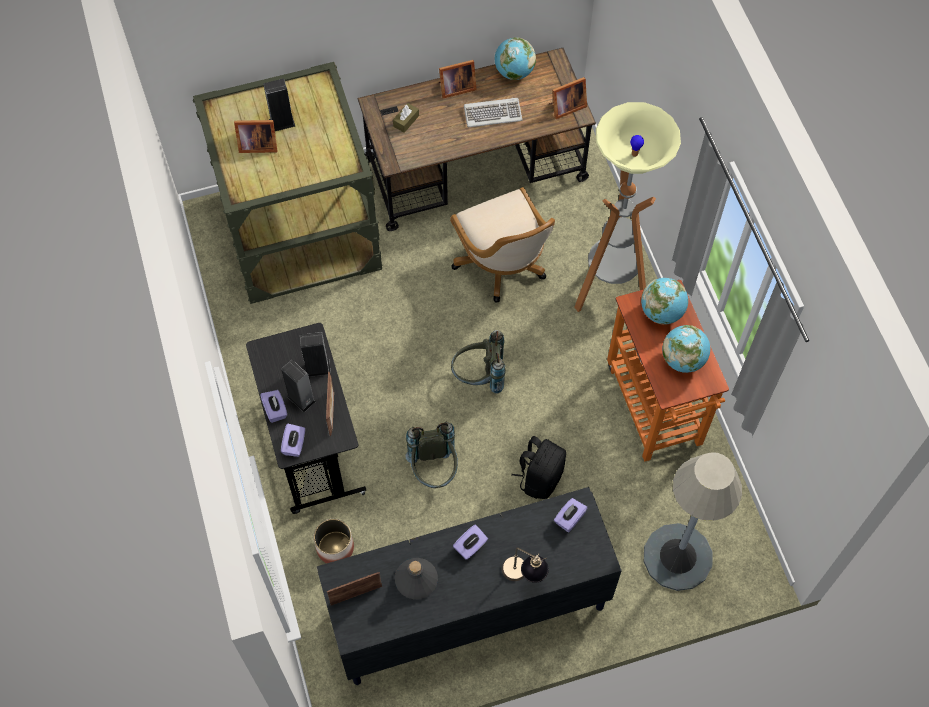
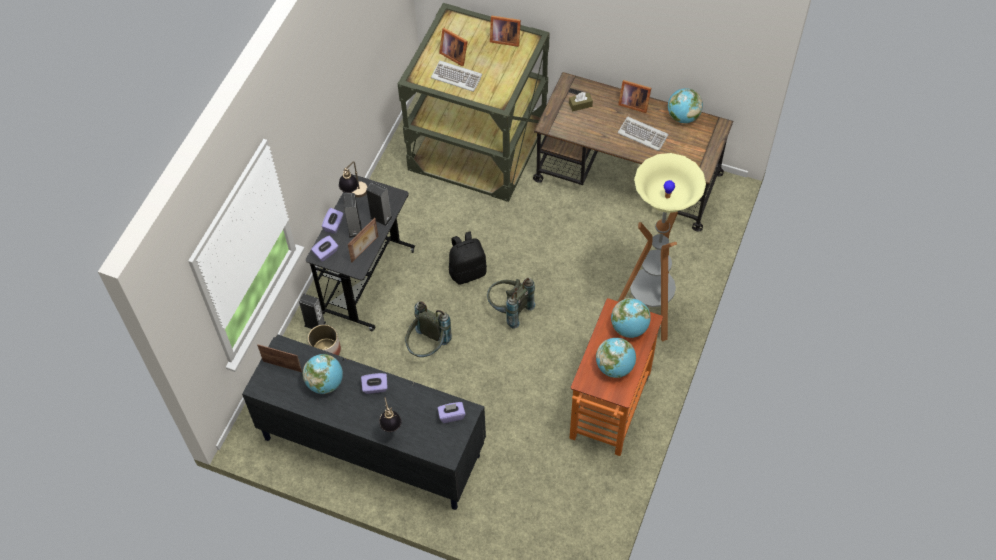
camera: 40 degrees right, 5 degrees down
speaker [263,78,295,131] -> speaker moved to [299,293,326,329]
grey bottle [395,558,438,599] -> globe [303,354,343,394]
office chair [450,187,555,302] -> none
black backpack [511,436,566,499] -> black backpack moved to [449,231,487,285]
picture frame [549,77,587,119] -> picture frame moved to [490,15,521,47]
grey floor lamp [644,452,742,591] -> none
none -> table lamp [339,161,368,197]
none -> keyboard [431,61,482,92]

